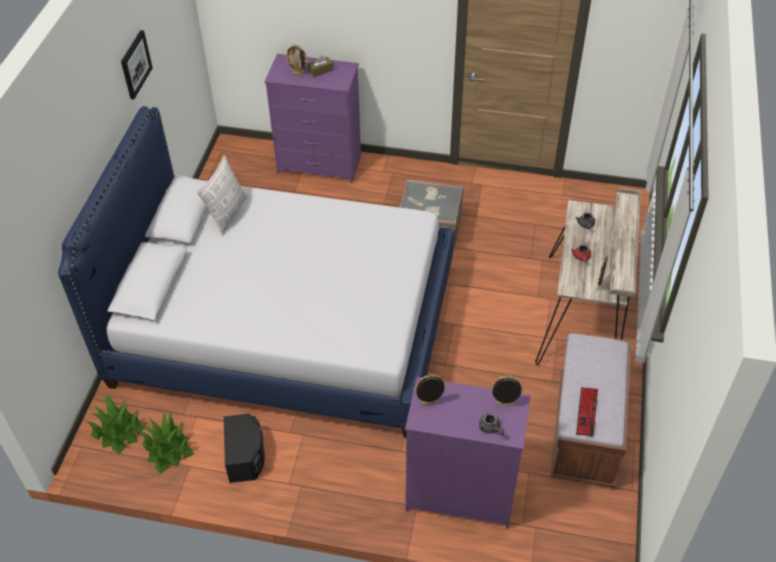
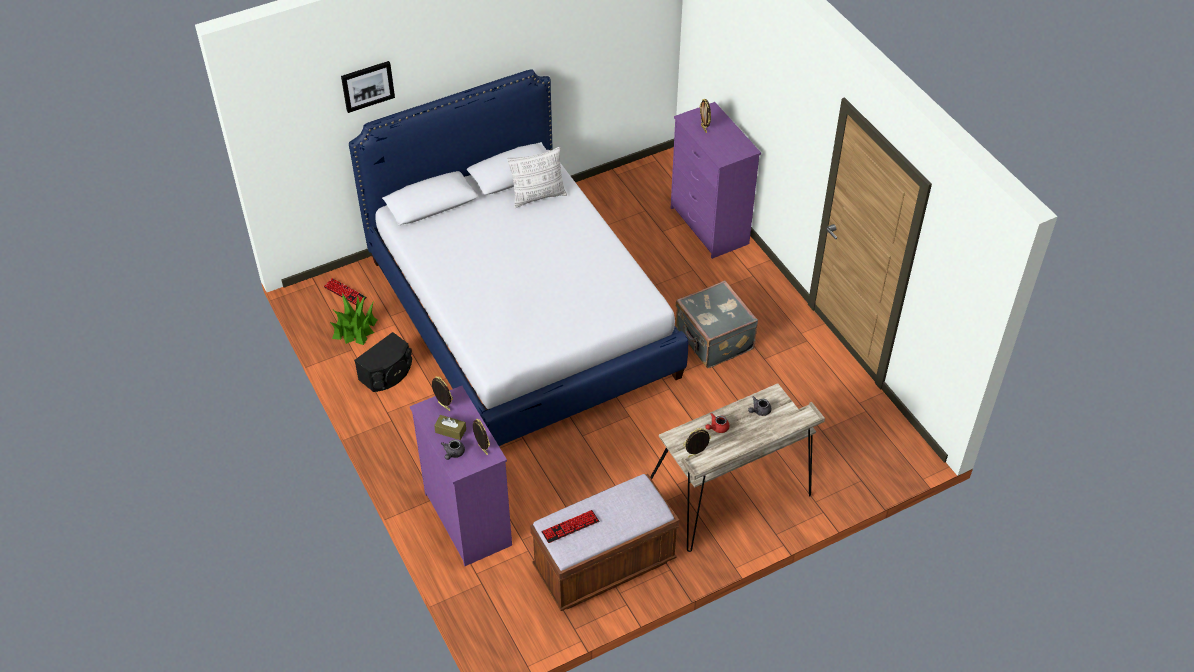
camera: 50 degrees right, 0 degrees up
potted plant [86,393,145,454] -> keyboard [324,278,367,305]
picture [121,30,153,99] -> picture moved to [341,61,395,113]
brown tissue box [308,55,333,77] -> brown tissue box moved to [434,415,466,440]

